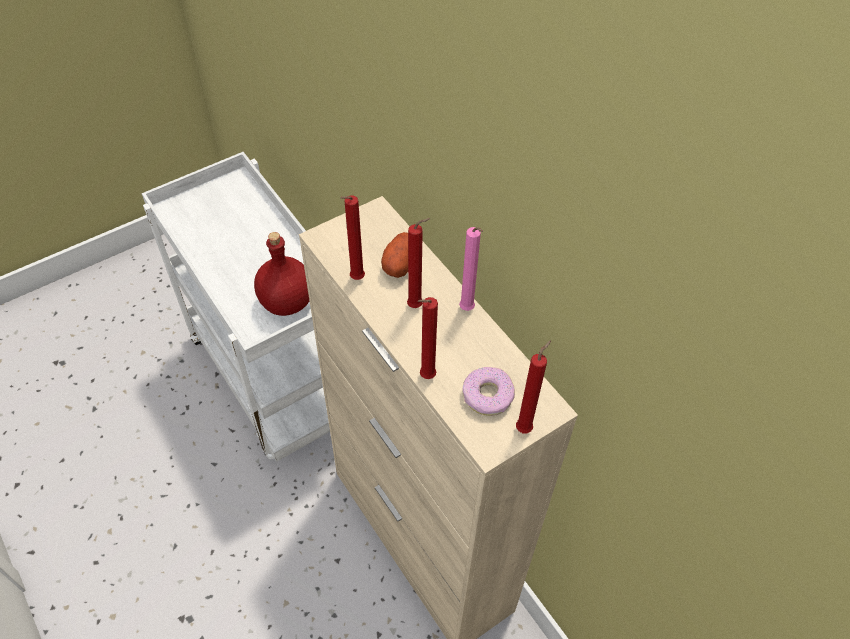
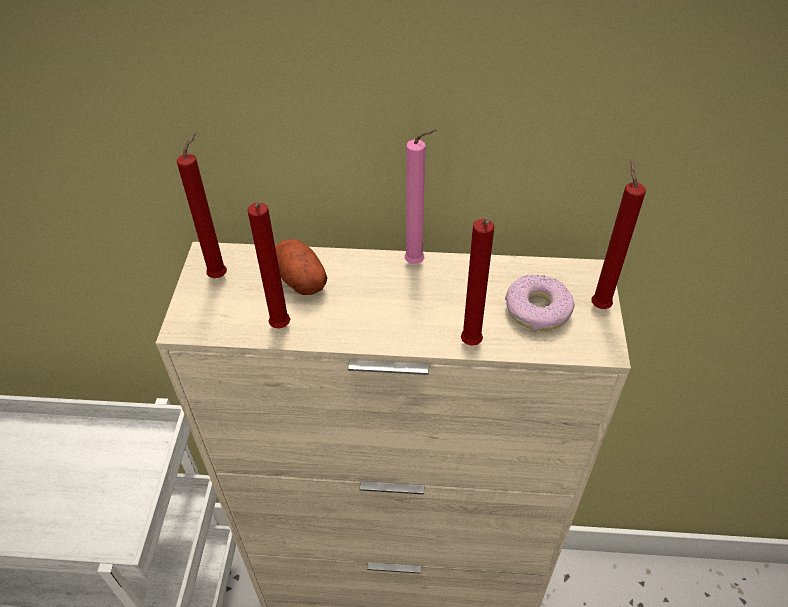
camera: 50 degrees left, 5 degrees down
red bottle [254,232,309,316] -> none
red candle [407,218,431,308] -> red candle moved to [177,133,227,278]

